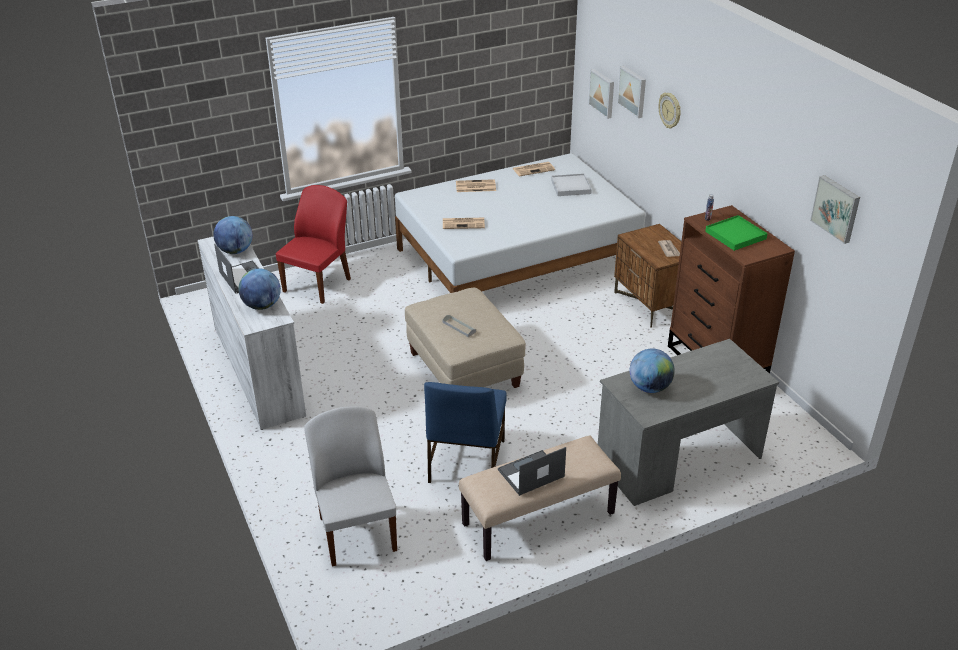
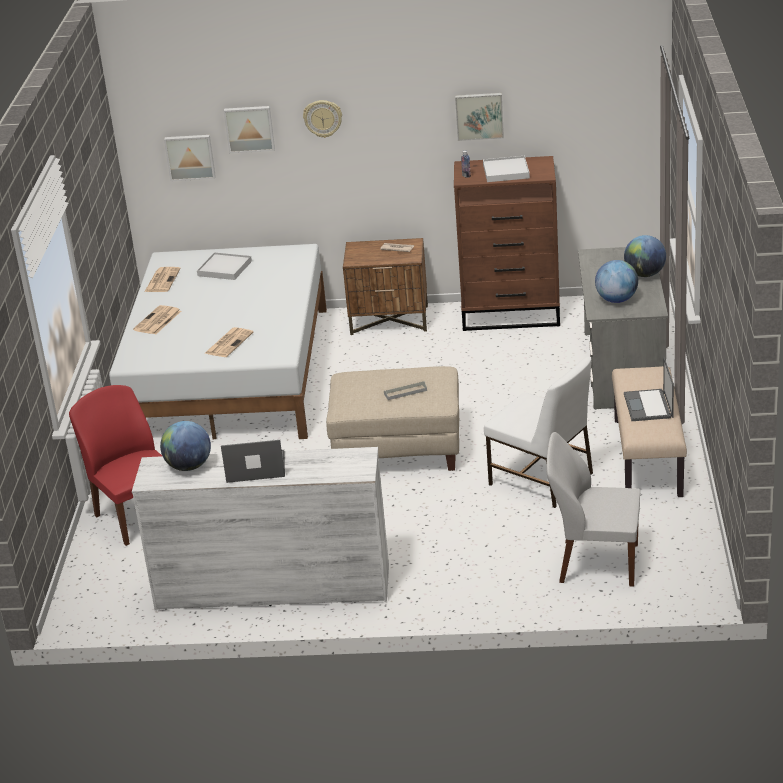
camera: 60 degrees left, 5 degrees down
globe [238,269,281,310] -> globe moved to [624,235,666,277]
blue chair [424,382,507,483] -> white chair [484,356,593,508]
green tray [705,215,768,251] -> white tray [483,156,530,182]
picture [810,175,860,244] -> picture moved to [455,93,504,141]

